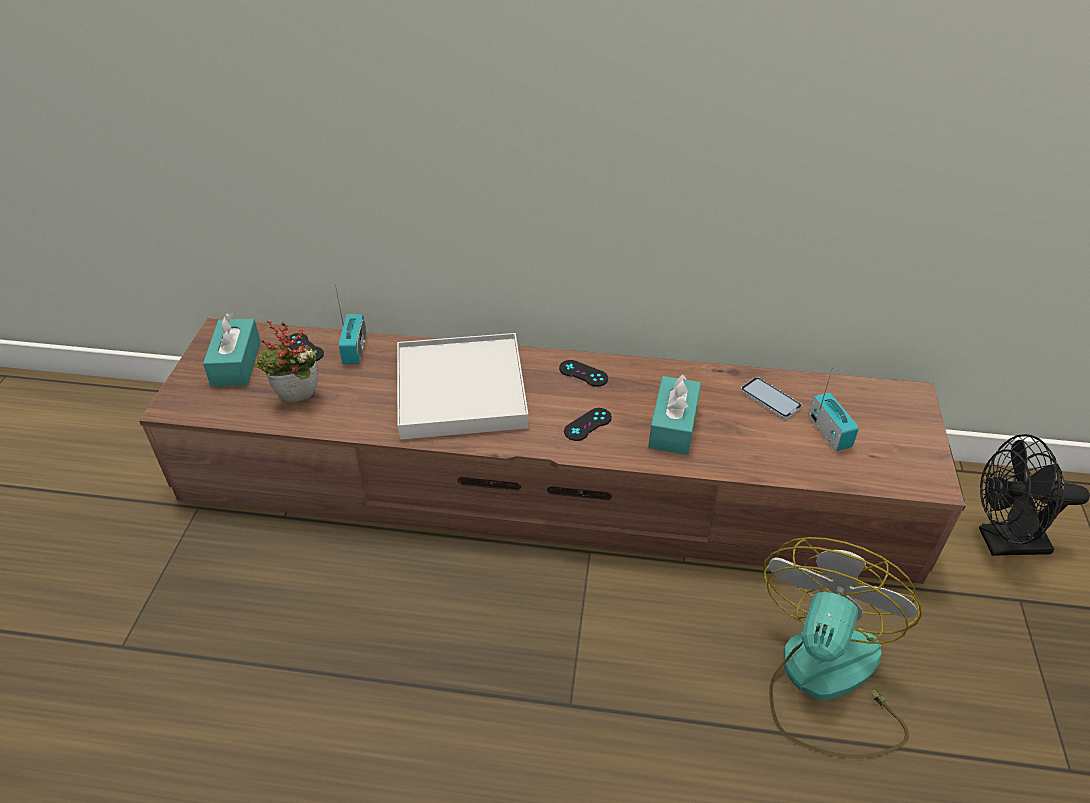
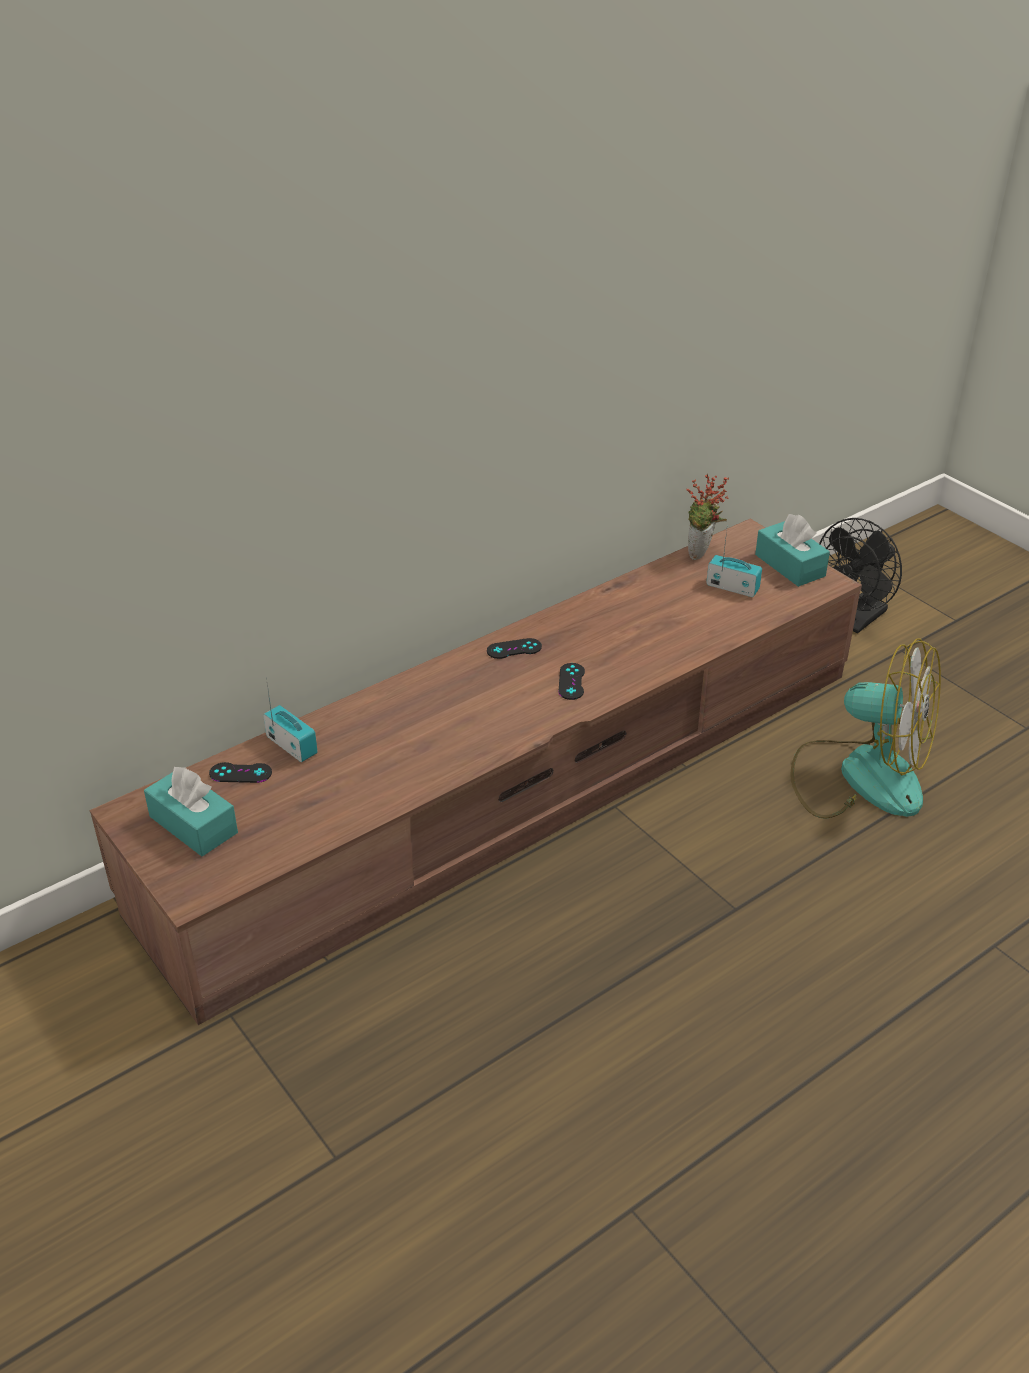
camera: 45 degrees left, 5 degrees down
potted plant [255,321,318,402] -> potted plant moved to [686,474,729,560]
white tray [397,333,529,440] -> none
turquoise tissue box [648,374,701,455] -> turquoise tissue box moved to [755,514,830,587]
phone [741,377,802,419] -> none
fan [763,537,922,759] -> fan turned 135 degrees clockwise [790,638,941,819]

